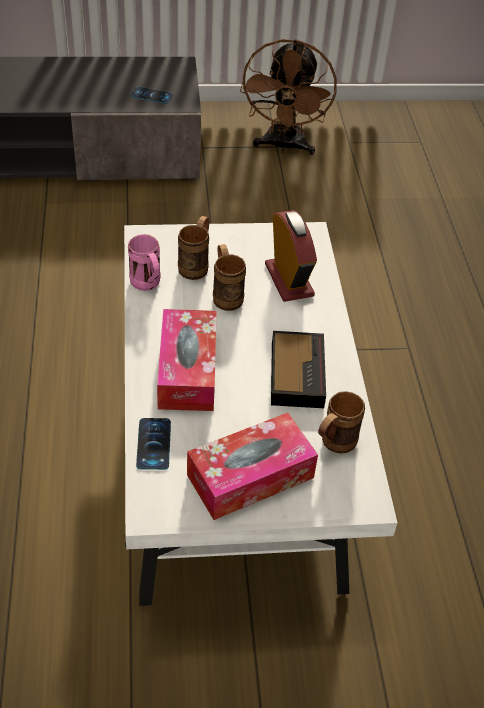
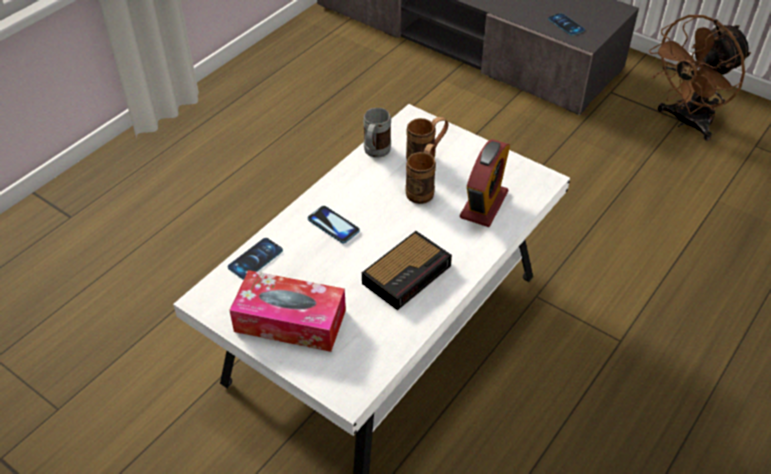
camera: 45 degrees right, 0 degrees up
pink mug [128,234,161,291] -> grey mug [363,108,391,158]
tissue box [157,309,216,411] -> phone [308,206,360,243]
brown mug [318,391,365,454] -> none

